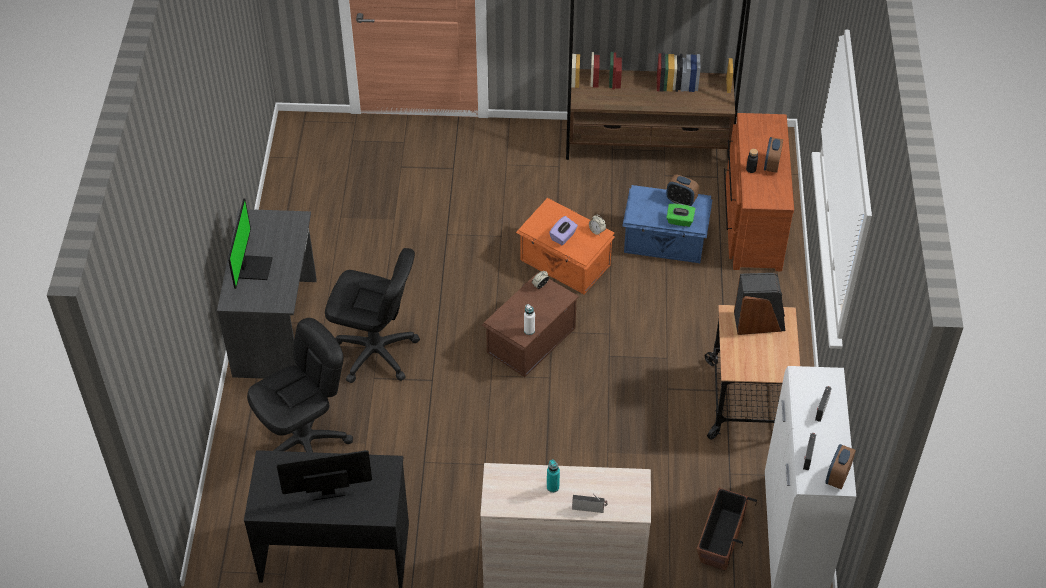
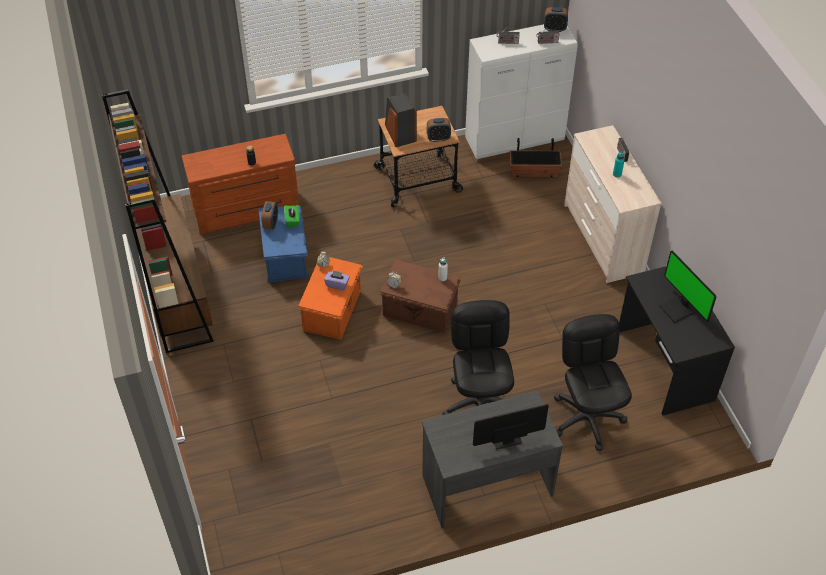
camera: 110 degrees left, 0 degrees up
black office chair [247,318,353,452] -> black office chair turned 45 degrees clockwise [554,314,632,451]
alarm clock [764,137,783,173] -> alarm clock moved to [427,118,451,142]

